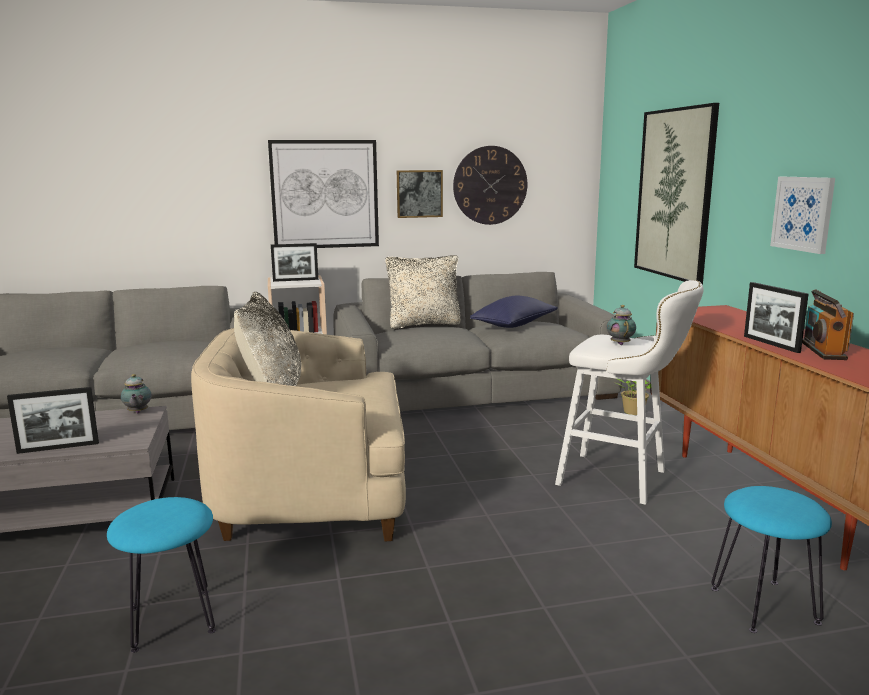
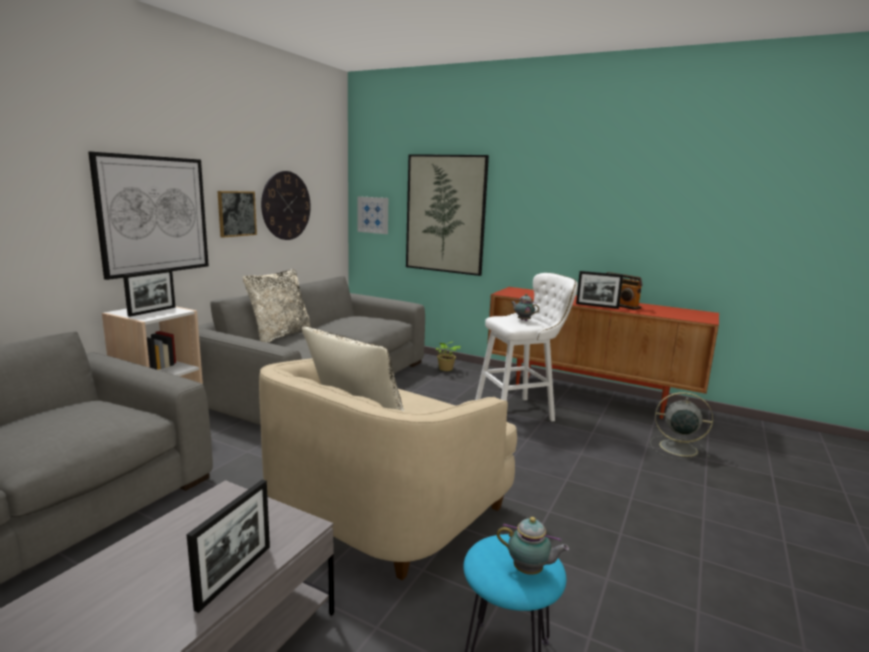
camera: 50 degrees left, 0 degrees up
teapot [121,374,152,414] -> teapot moved to [497,517,569,575]
blue pillow [470,296,558,328] -> none
turquoise stool [711,486,832,633] -> grey fan [650,392,713,459]
picture [770,177,835,254] -> picture moved to [357,196,388,234]

